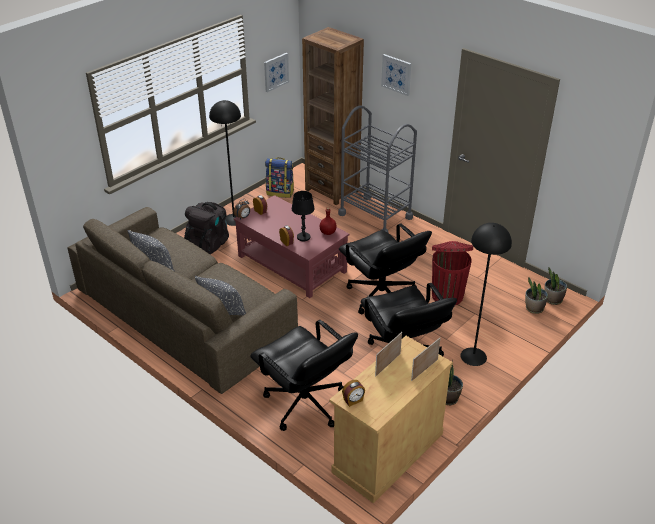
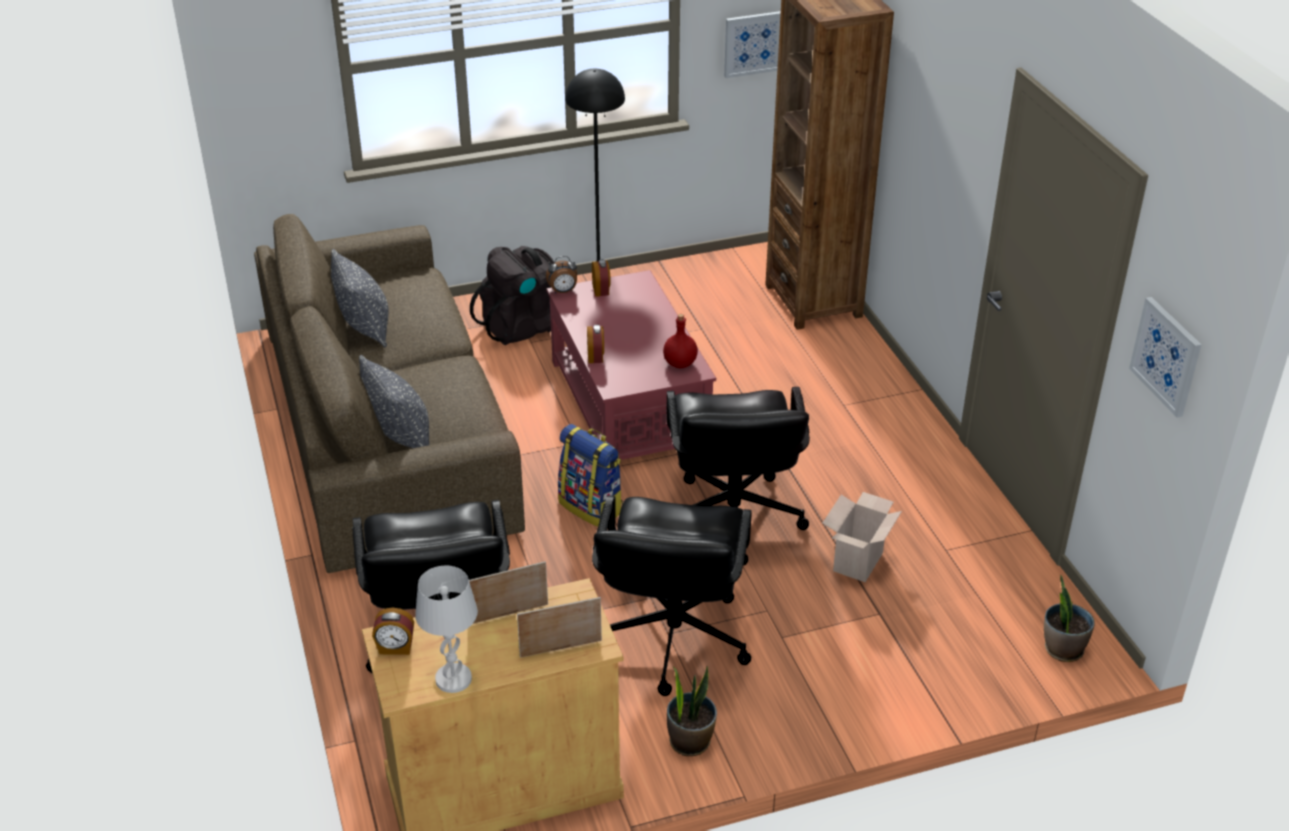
camera: 30 degrees right, 0 degrees up
backpack [265,157,294,198] -> backpack moved to [558,424,623,527]
black table lamp [292,191,314,241] -> none
grey cart [338,105,417,233] -> none
picture [381,54,411,96] -> picture moved to [1129,297,1202,418]
red trash can [432,241,473,305] -> cardboard box [823,492,902,582]
black floor lamp [460,223,512,366] -> none
potted plant [525,277,548,314] -> none
none -> white table lamp [415,565,478,693]

